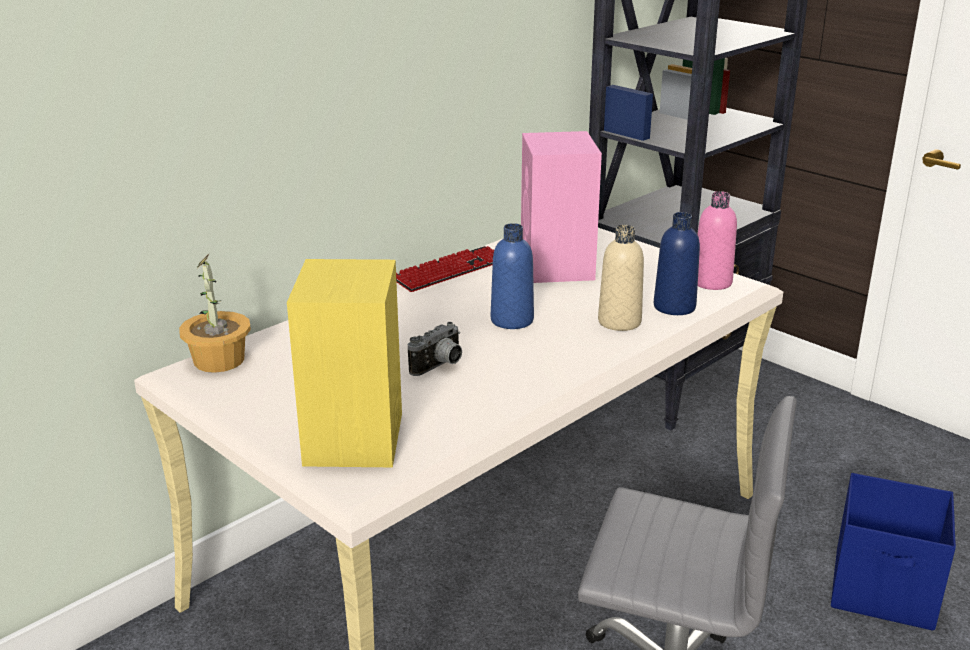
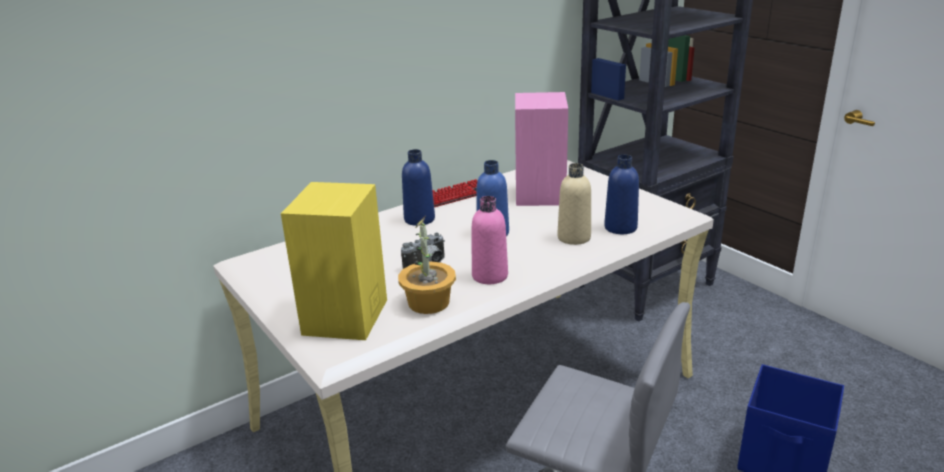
camera: 10 degrees right, 0 degrees up
potted plant [179,254,251,373] -> potted plant moved to [398,217,456,314]
pink bottle [697,191,737,290] -> pink bottle moved to [472,196,508,284]
none -> blue bottle [402,149,435,226]

